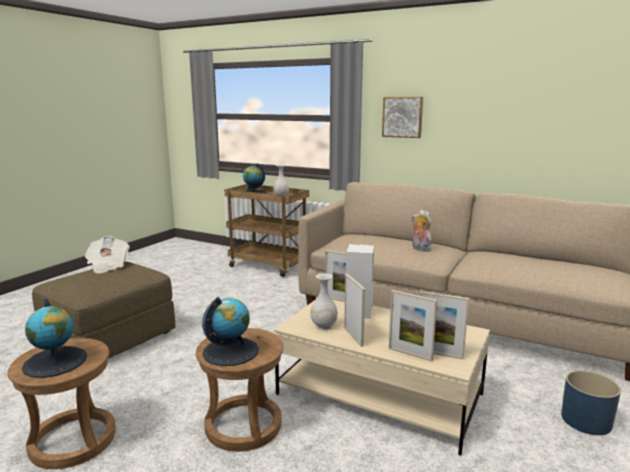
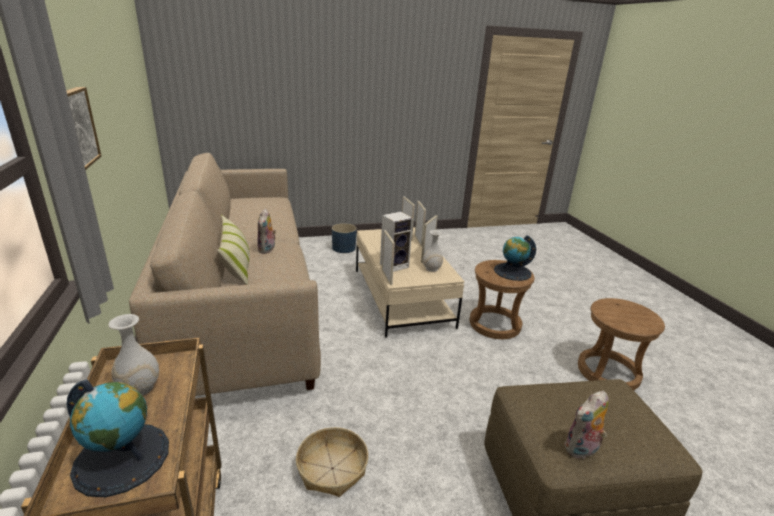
camera: 135 degrees left, 10 degrees up
globe [22,299,87,378] -> none
newspaper [84,236,130,273] -> plush toy [564,391,609,459]
none -> pillow [217,215,250,285]
none -> basket [296,427,368,497]

